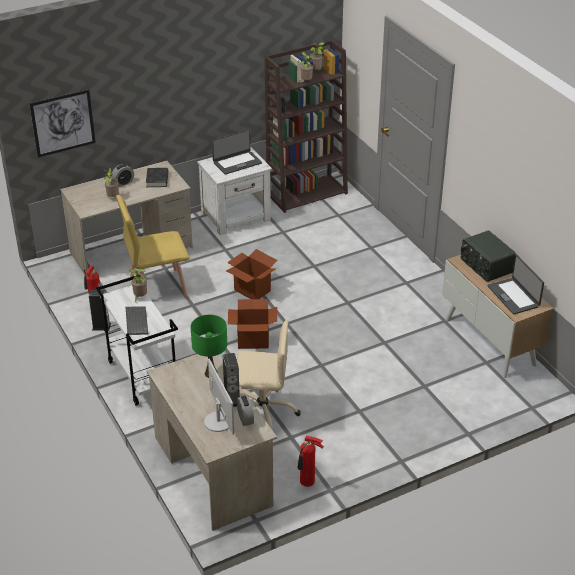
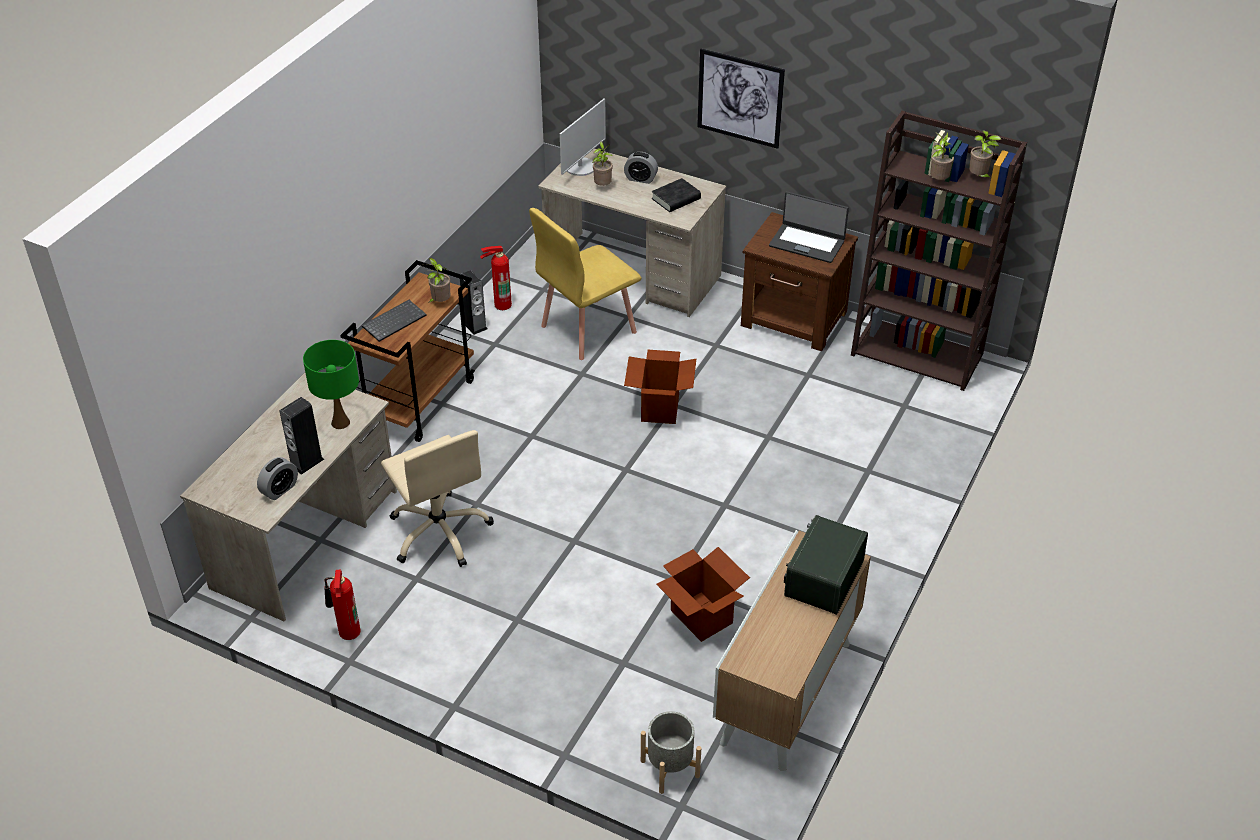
camera: 55 degrees right, 5 degrees up
picture [29,89,96,157] -> picture moved to [697,48,785,149]
white cart [96,275,178,406] -> brown cart [340,260,475,442]
yellow chair [116,195,190,297] -> yellow chair turned 75 degrees counterclockwise [529,208,642,360]
white nightstand [197,147,272,235] -> brown nightstand [741,212,858,351]
monitor [204,358,234,435] -> monitor moved to [560,99,606,176]
cardboard box [228,299,277,349] -> cardboard box moved to [656,547,750,642]
laptop [487,255,544,315] -> none
none -> grey planter [641,711,701,794]

